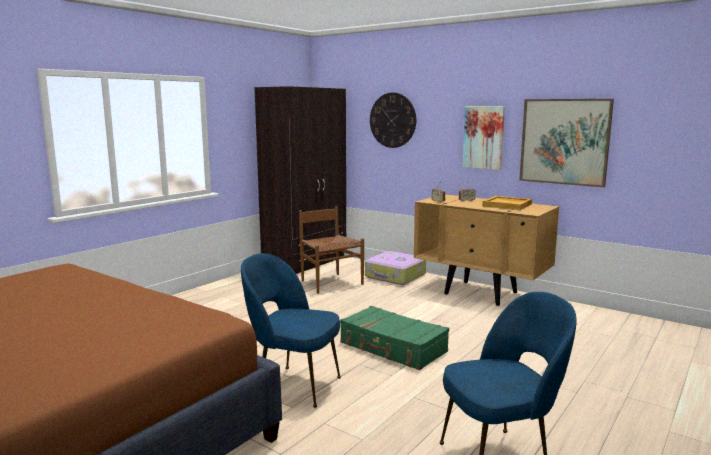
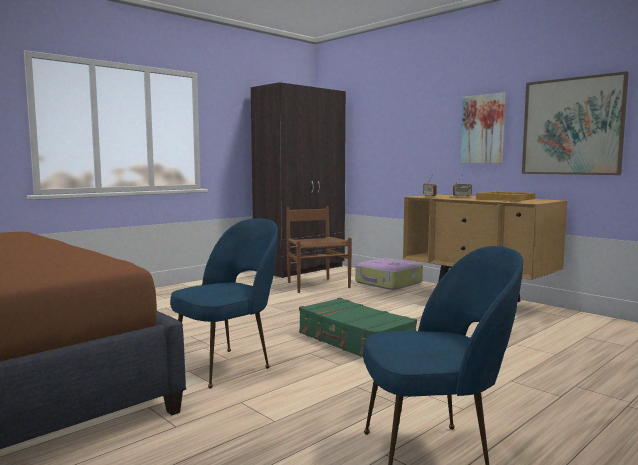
camera: 10 degrees right, 5 degrees down
blue chair [241,253,341,408] -> blue chair turned 105 degrees clockwise [170,218,278,388]
wall clock [370,92,416,148] -> none

